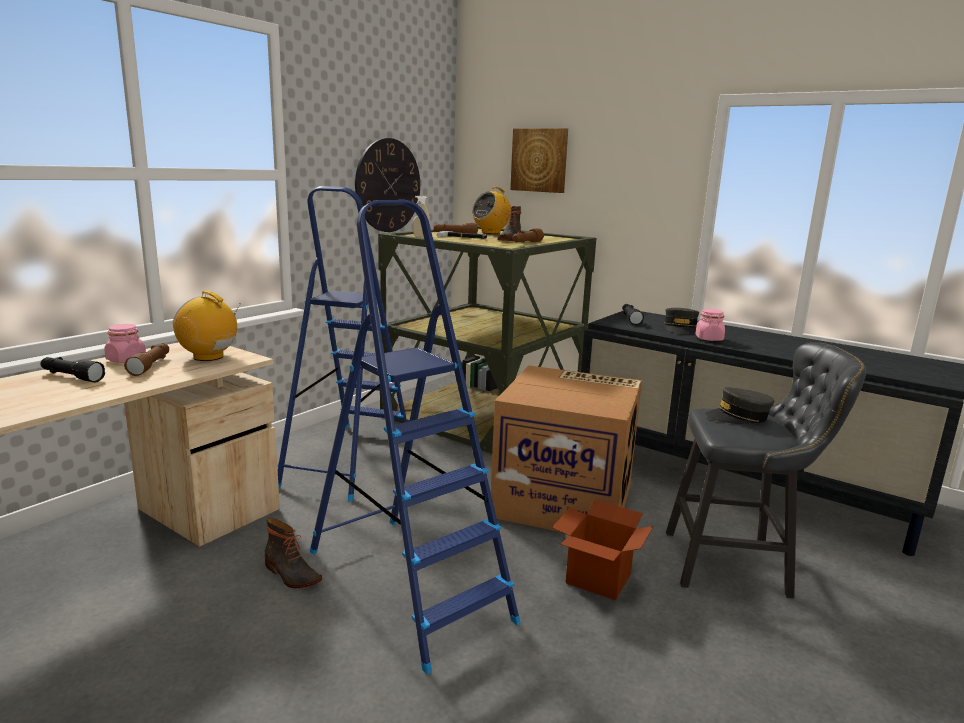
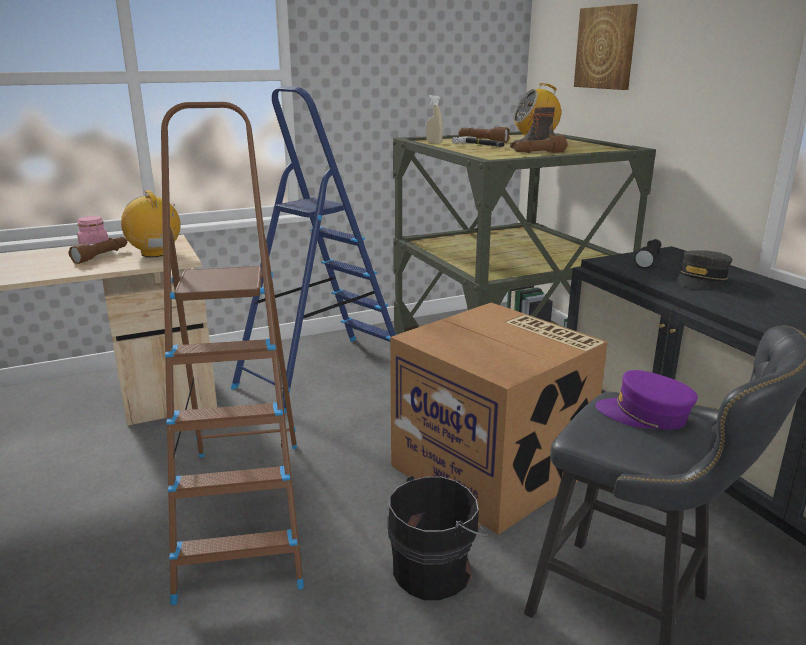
camera: 30 degrees right, 5 degrees up
black flashlight [40,357,105,382] -> none
boot [264,518,322,588] -> none
blue step ladder [310,200,521,674] -> brown step ladder [161,102,304,605]
wall clock [355,138,420,232] -> none
cardboard box [552,500,654,600] -> black bucket [387,476,488,600]
pink jar [695,309,725,341] -> none
grey cap [705,387,774,425] -> purple cap [595,370,698,430]

